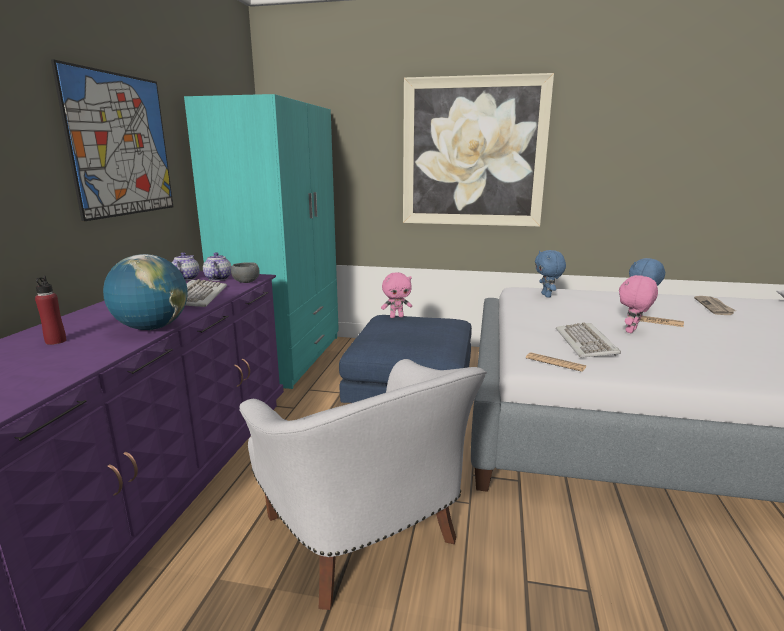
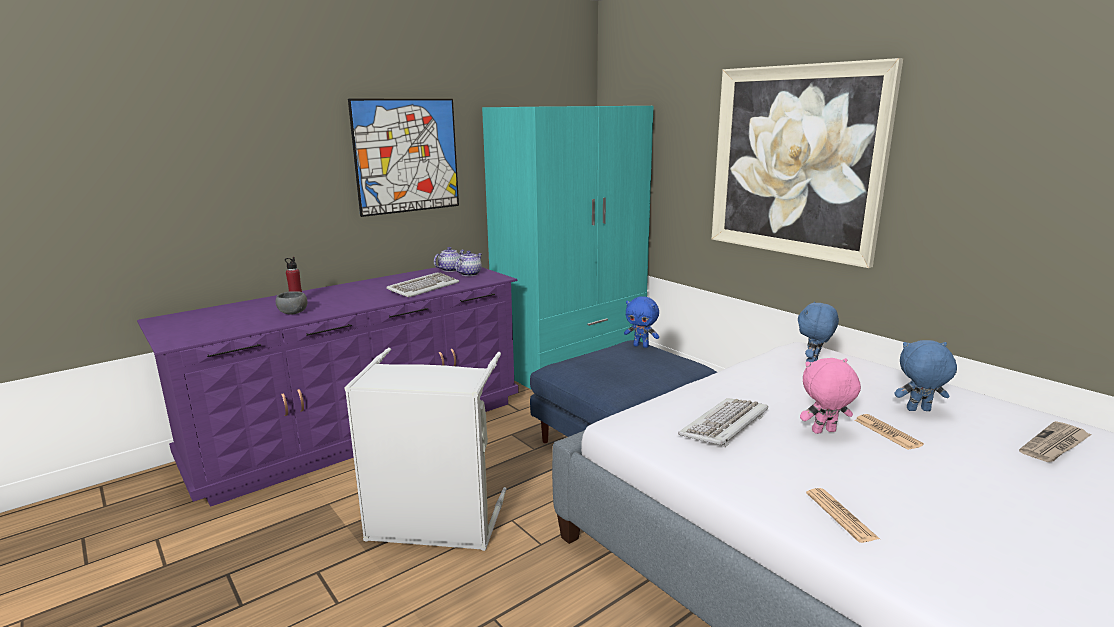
camera: 40 degrees right, 0 degrees up
globe [103,254,188,330] -> none
grey bowl [231,262,260,283] -> grey bowl moved to [276,291,308,315]
white armchair [239,359,487,610] -> grey laundry basket [344,348,506,551]
pink plush toy [381,272,412,318] -> blue plush toy [624,296,659,348]
newspaper [526,352,586,372] -> newspaper moved to [806,488,880,543]

